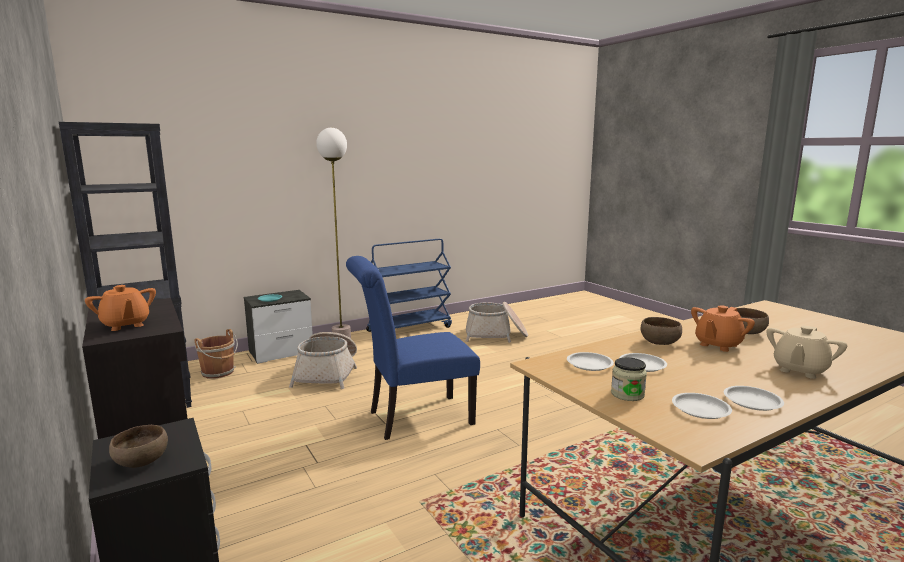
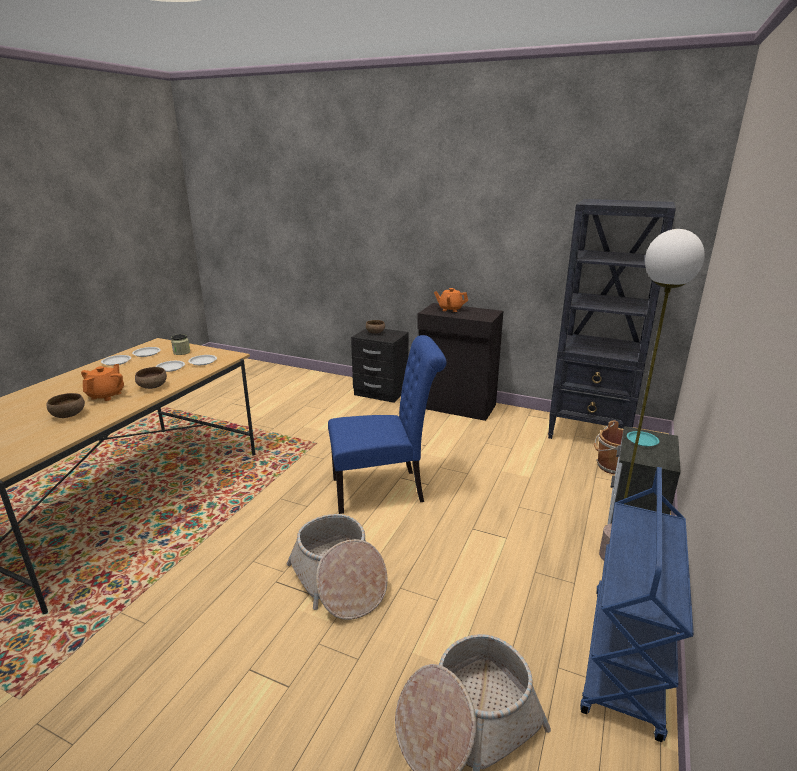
camera: 145 degrees right, 10 degrees up
basket [289,332,357,389] -> basket moved to [287,514,388,620]
blue chair [346,256,480,440] -> blue chair turned 45 degrees clockwise [328,335,447,514]
beige teapot [766,326,847,379] -> none

